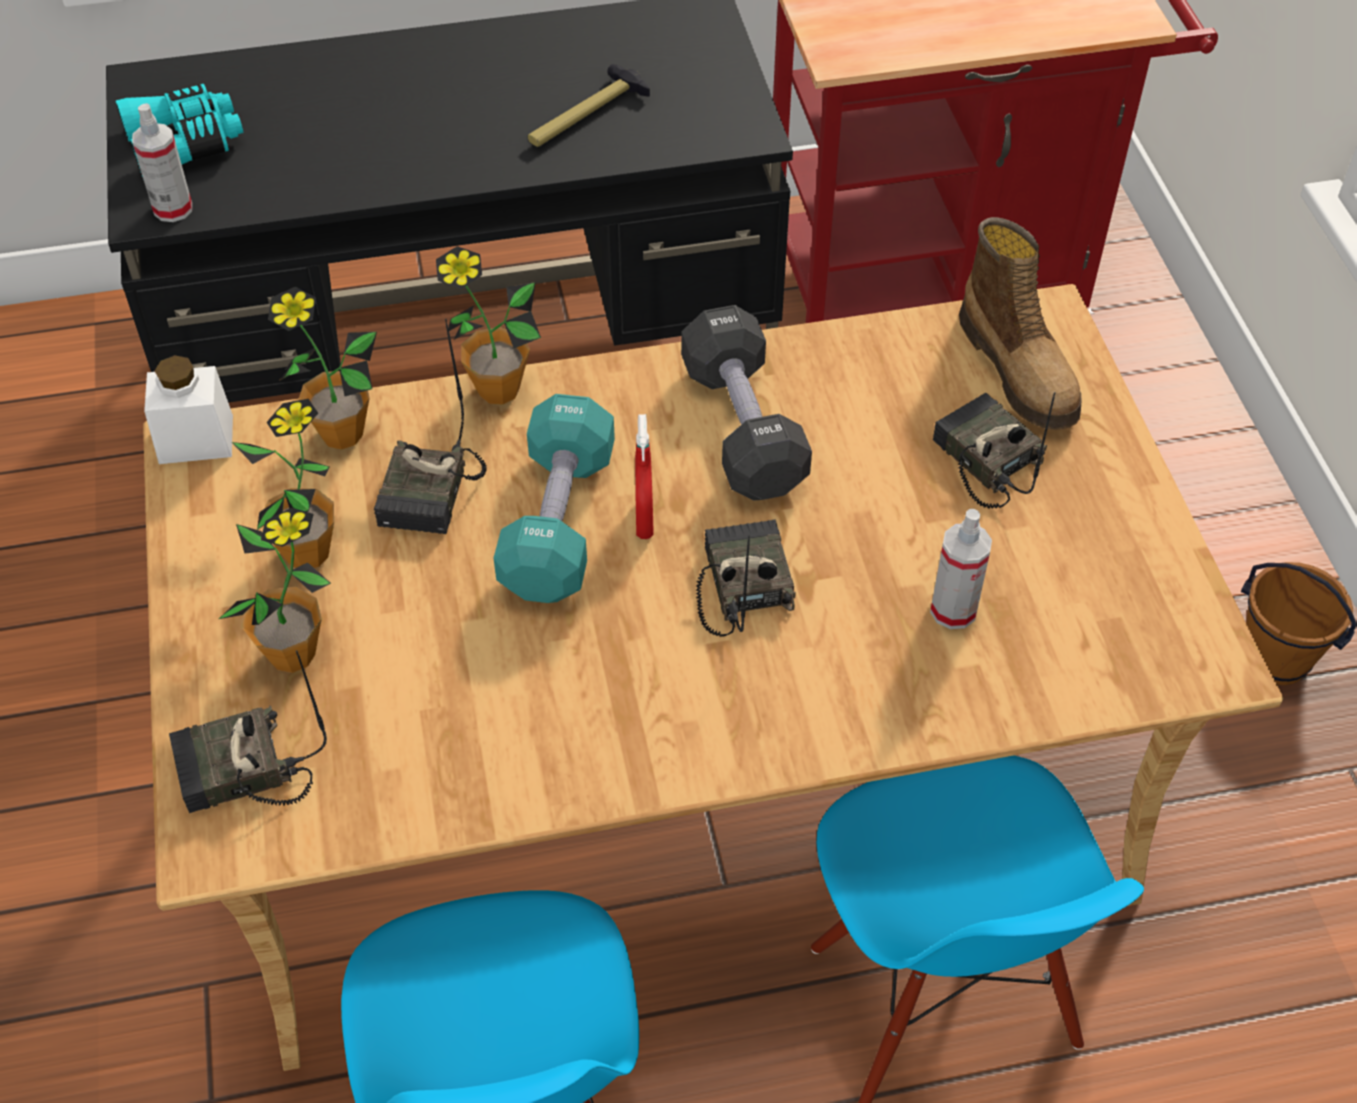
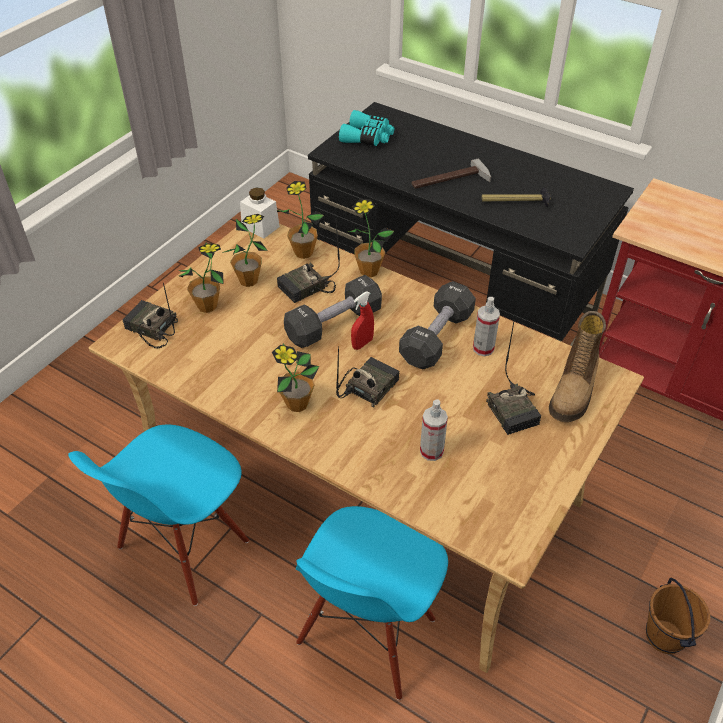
camera: 45 degrees right, 5 degrees down
spray bottle [132,103,192,222] -> spray bottle moved to [473,297,500,356]
turquoise dumbbell [494,394,615,603] -> black dumbbell [284,275,382,348]
radio [933,392,1055,509] -> radio turned 150 degrees clockwise [486,321,541,435]
none -> potted plant [272,343,319,412]
none -> hammer [412,159,491,189]

